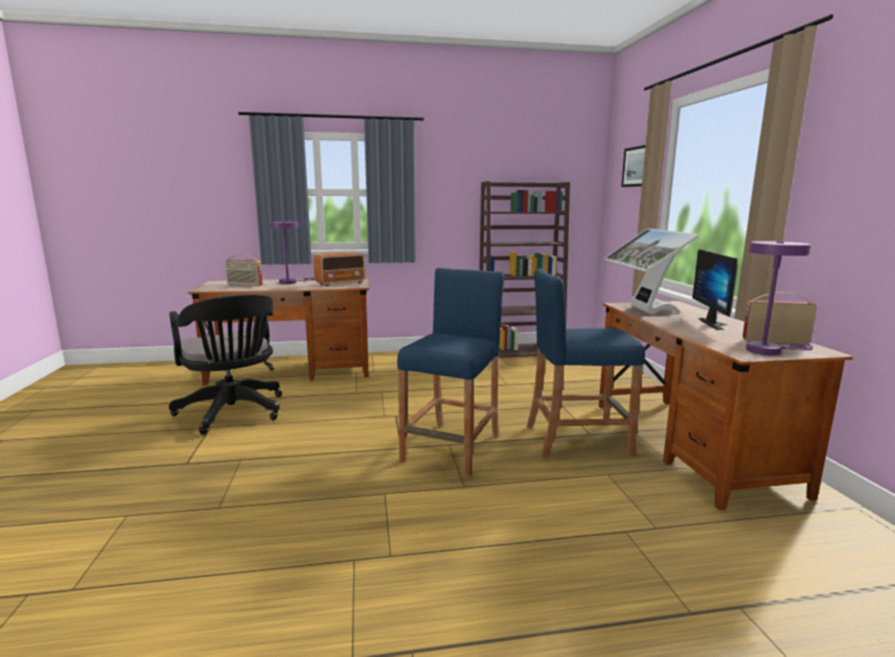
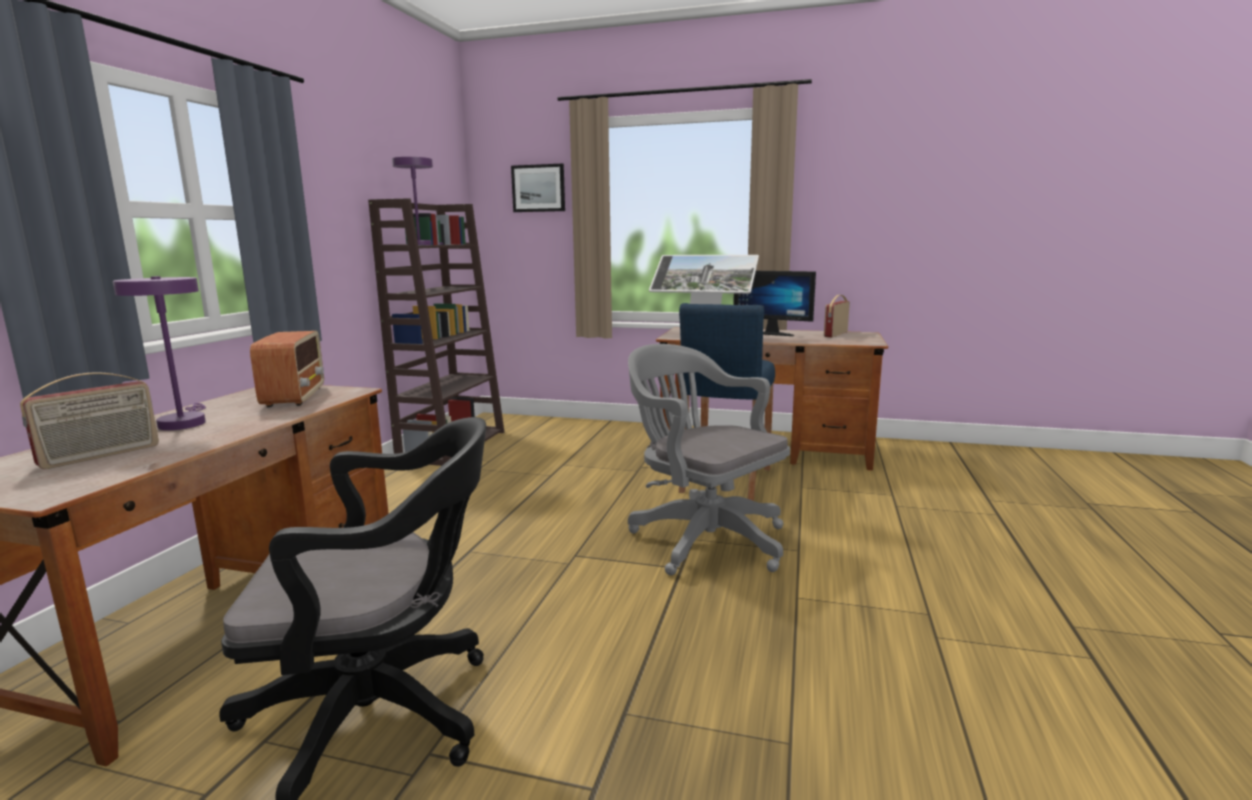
camera: 65 degrees left, 0 degrees up
blue stool [397,268,504,476] -> grey office chair [628,344,790,575]
purple table lamp [746,241,813,355] -> purple table lamp moved to [392,157,443,245]

